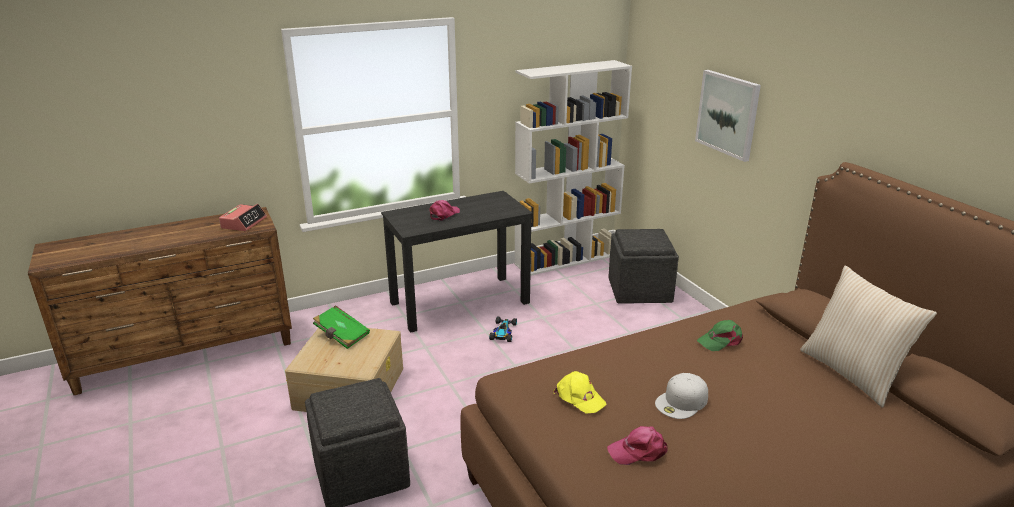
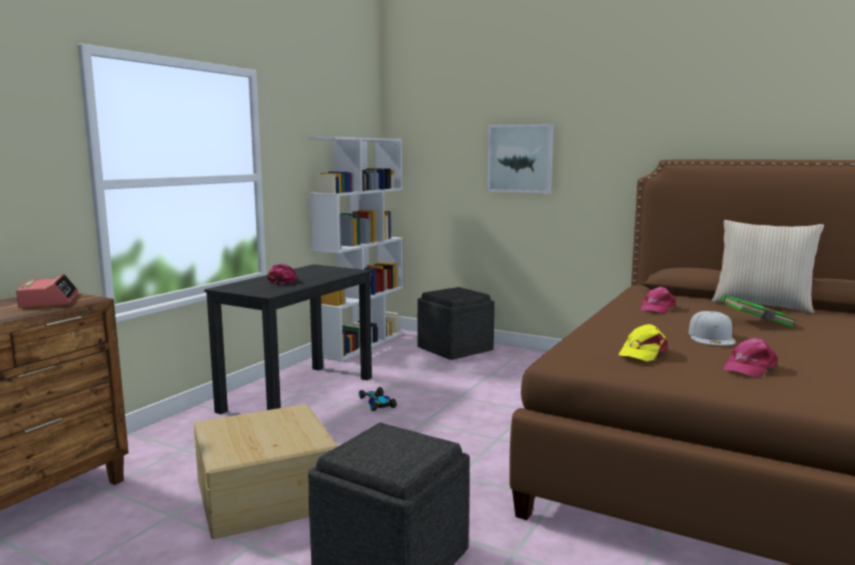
camera: 35 degrees left, 15 degrees down
green book [313,305,370,349] -> green book moved to [721,294,797,328]
yellow cap [553,371,607,414] -> yellow cap turned 120 degrees clockwise [619,324,668,362]
green cap [697,320,743,351] -> pink cap [640,287,676,314]

